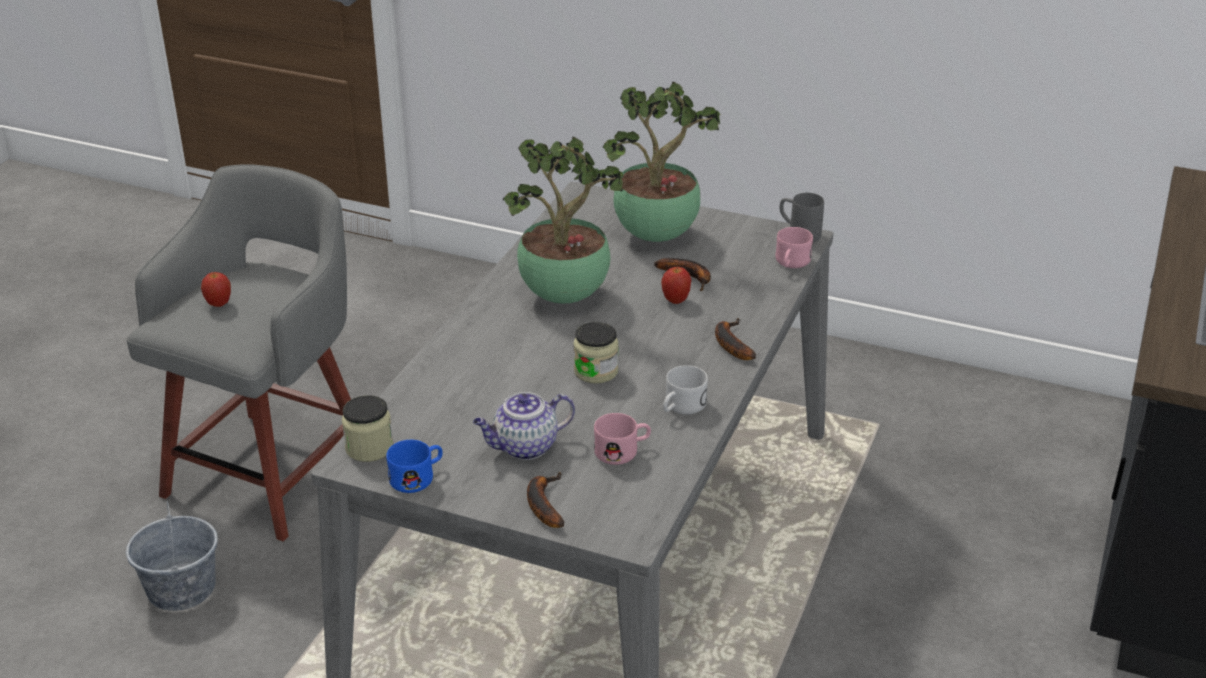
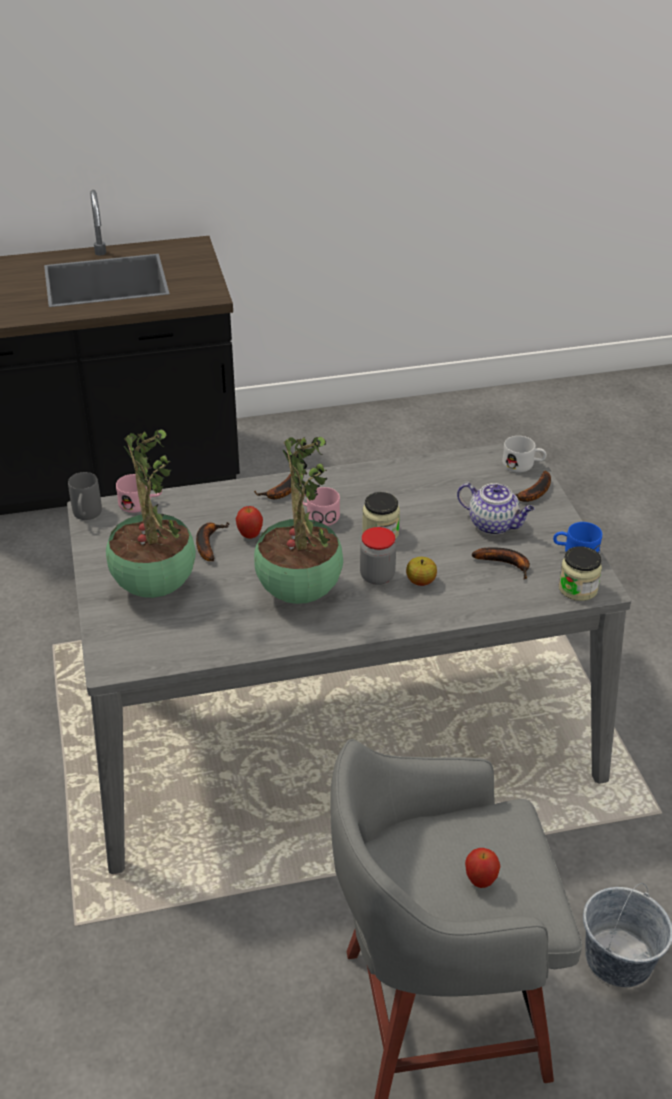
camera: 125 degrees left, 5 degrees up
pink mug [594,413,651,465] -> pink mug moved to [300,487,340,526]
white mug [663,365,708,415] -> white mug moved to [502,436,547,473]
none -> jar [360,527,396,585]
none -> apple [406,557,437,586]
none -> banana [472,547,530,580]

